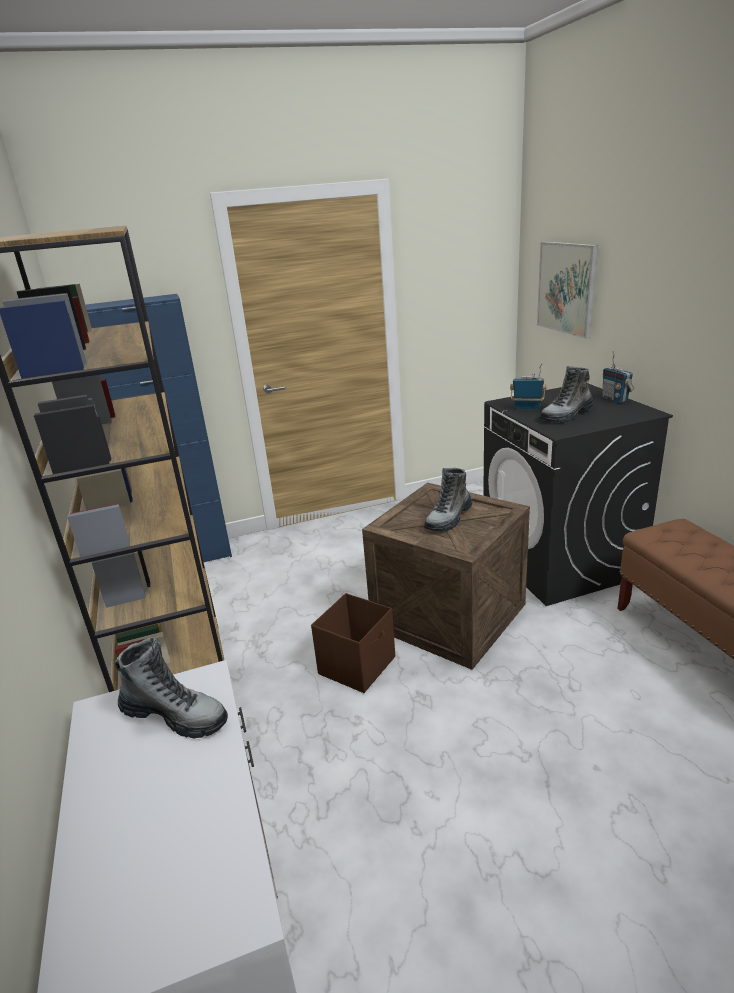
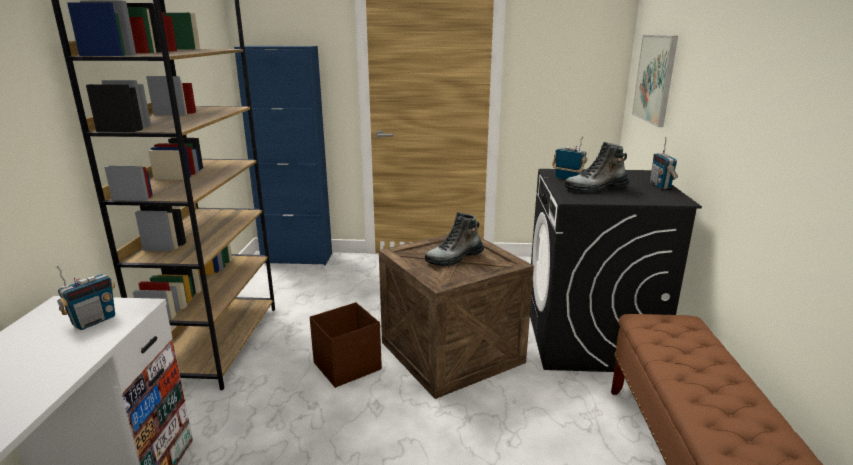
camera: 20 degrees right, 5 degrees down
boot [115,637,228,738] -> radio [55,265,115,330]

